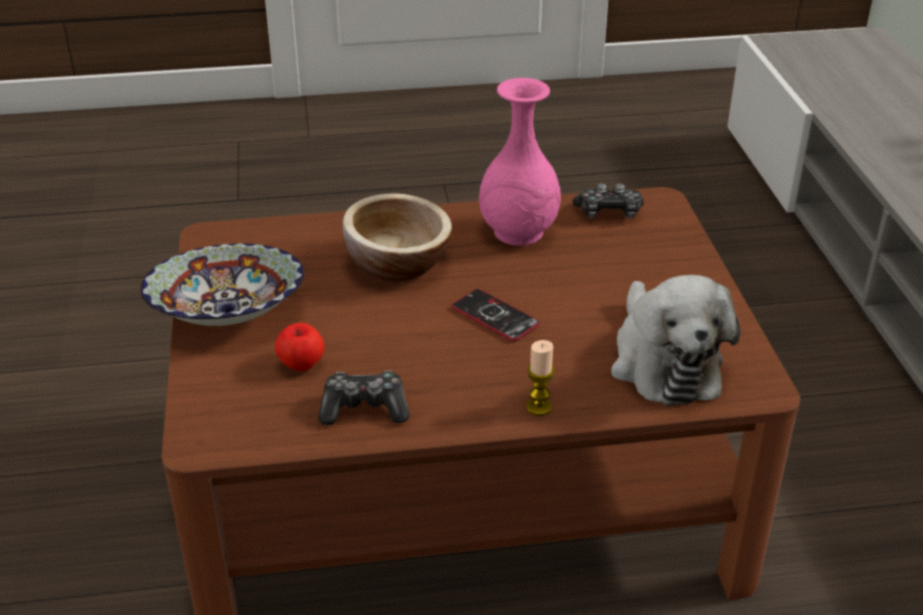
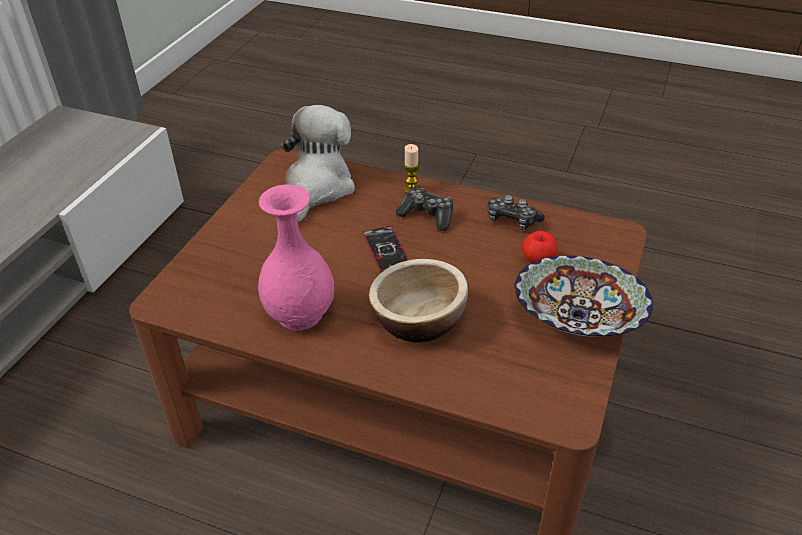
camera: 150 degrees left, 5 degrees up
game controller [573,183,644,219] -> game controller moved to [396,188,453,231]

